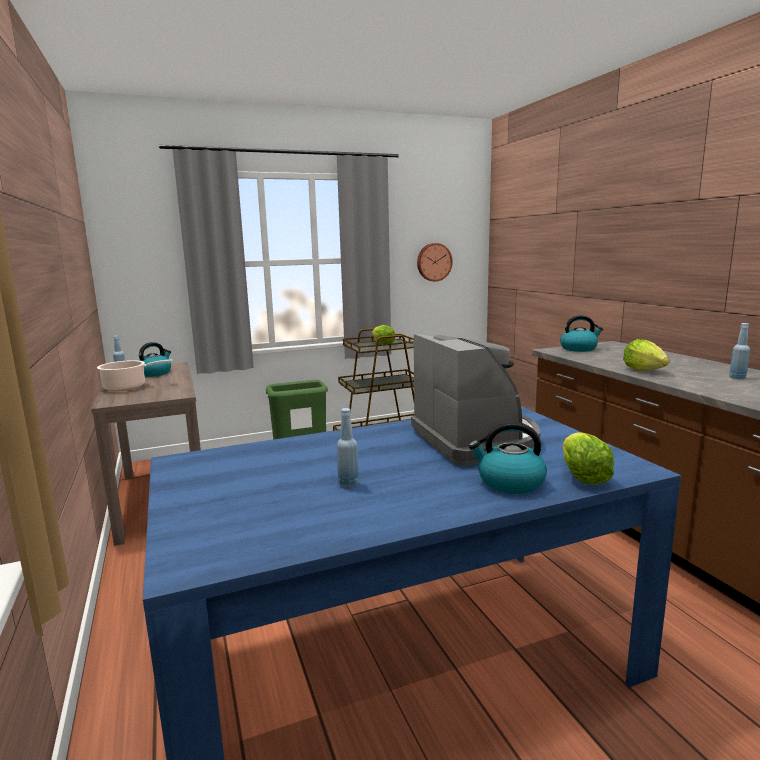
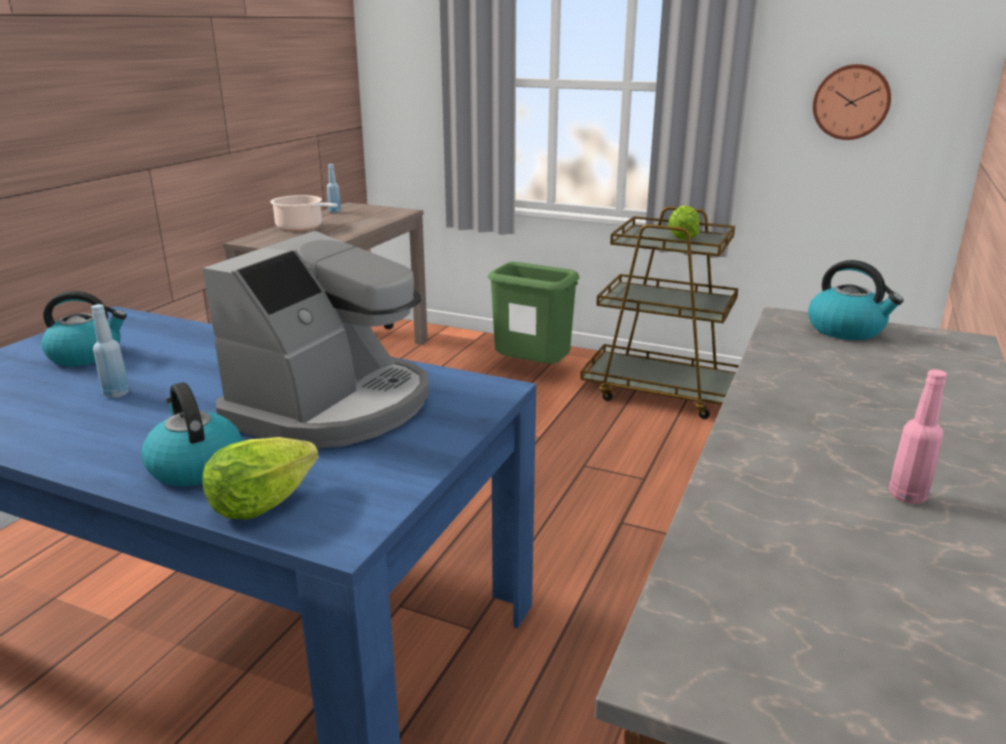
camera: 45 degrees right, 10 degrees up
kettle [138,342,171,377] -> kettle moved to [41,291,127,366]
lettuce [623,339,670,371] -> none
blue bottle [729,323,750,379] -> pink bottle [889,369,947,504]

